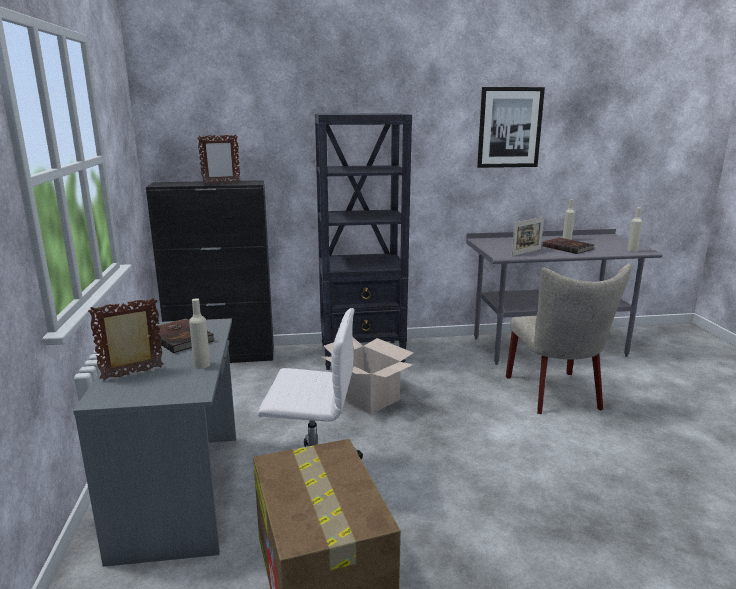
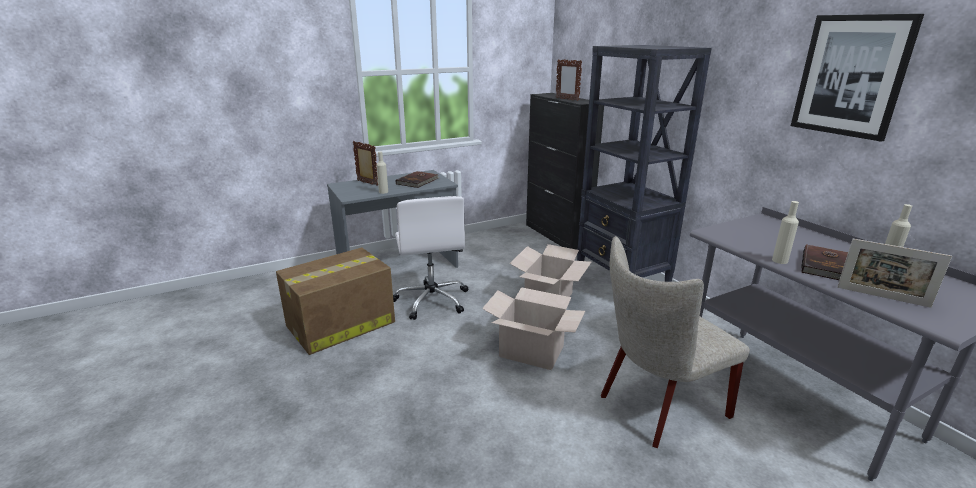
camera: 70 degrees right, 5 degrees up
picture frame [512,217,544,256] -> picture frame moved to [837,239,952,308]
beige bottle [627,208,642,252] -> beige bottle moved to [772,201,799,264]
none -> cardboard box [482,287,585,370]

